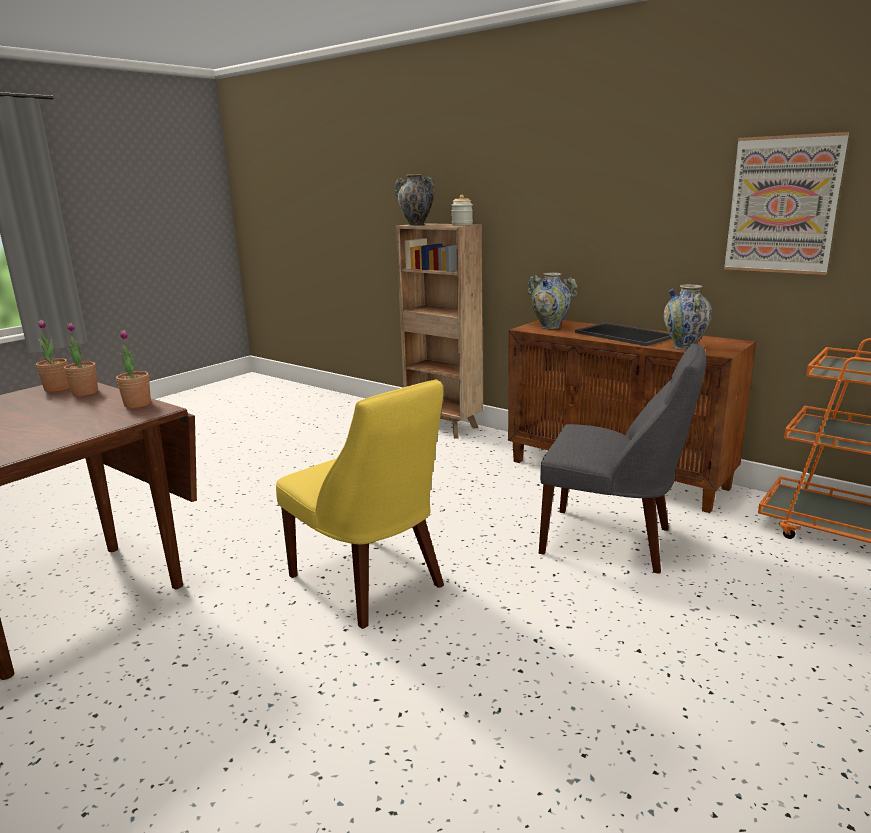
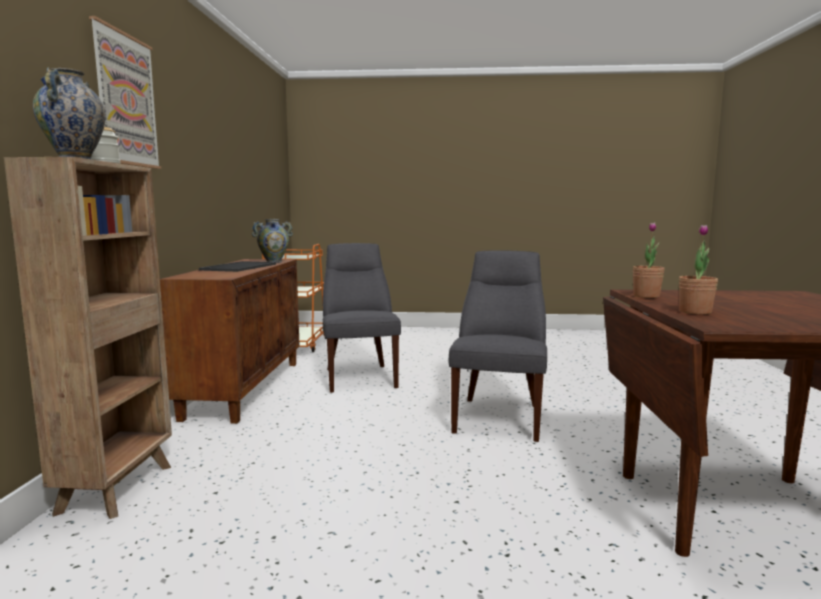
camera: 125 degrees left, 10 degrees down
potted plant [36,320,70,392] -> none
yellow chair [276,380,444,629] -> grey chair [449,250,547,442]
vase [528,272,577,329] -> none
picture [724,132,849,275] -> picture moved to [89,16,161,169]

